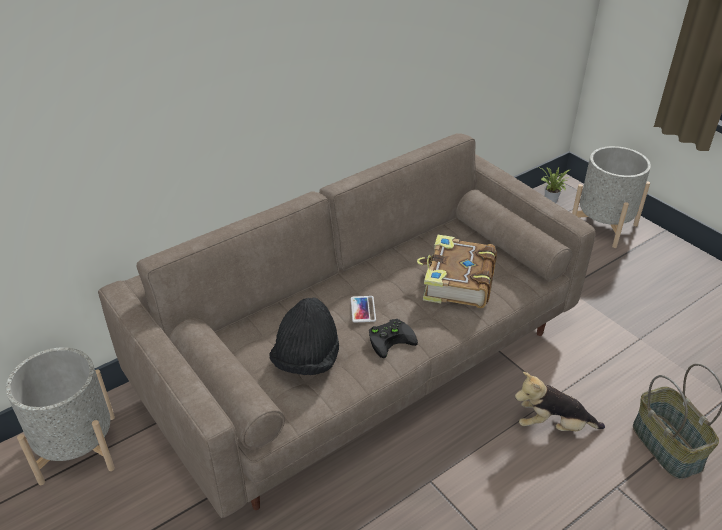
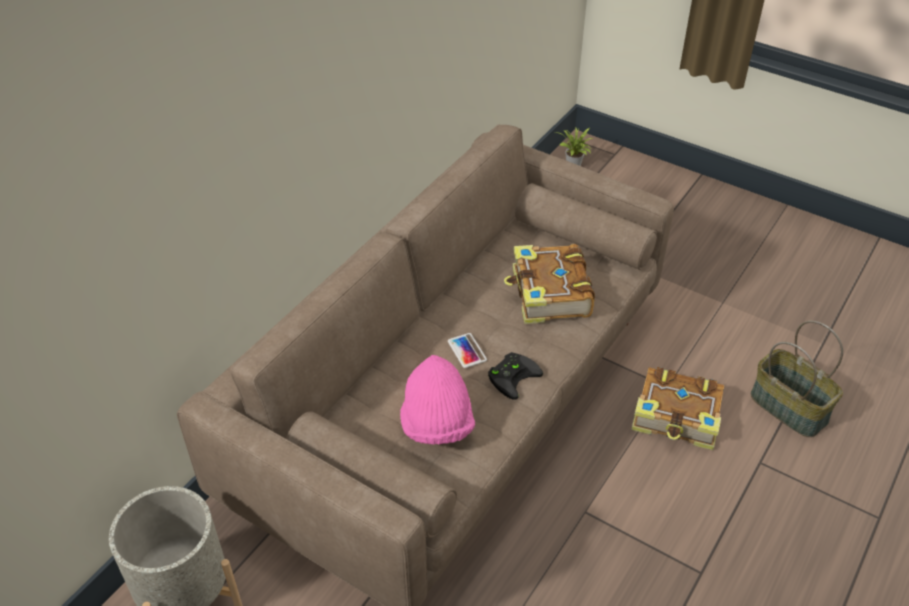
camera: 20 degrees left, 5 degrees up
black hat [269,297,339,375] -> pink hat [400,355,475,445]
plush toy [515,372,605,431] -> book [631,367,724,450]
grey planter [572,146,651,248] -> none

